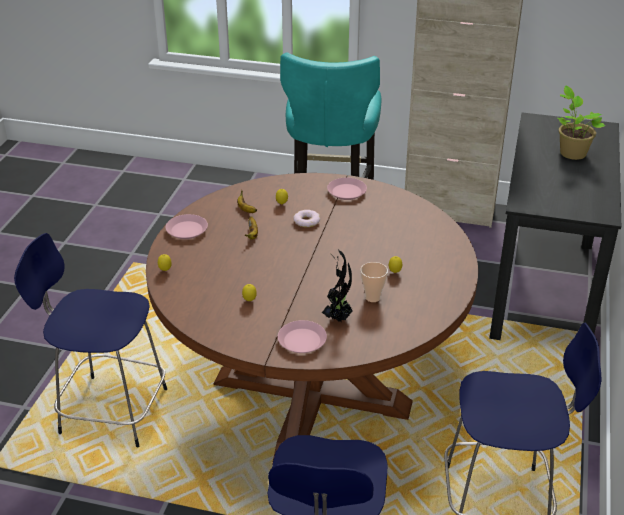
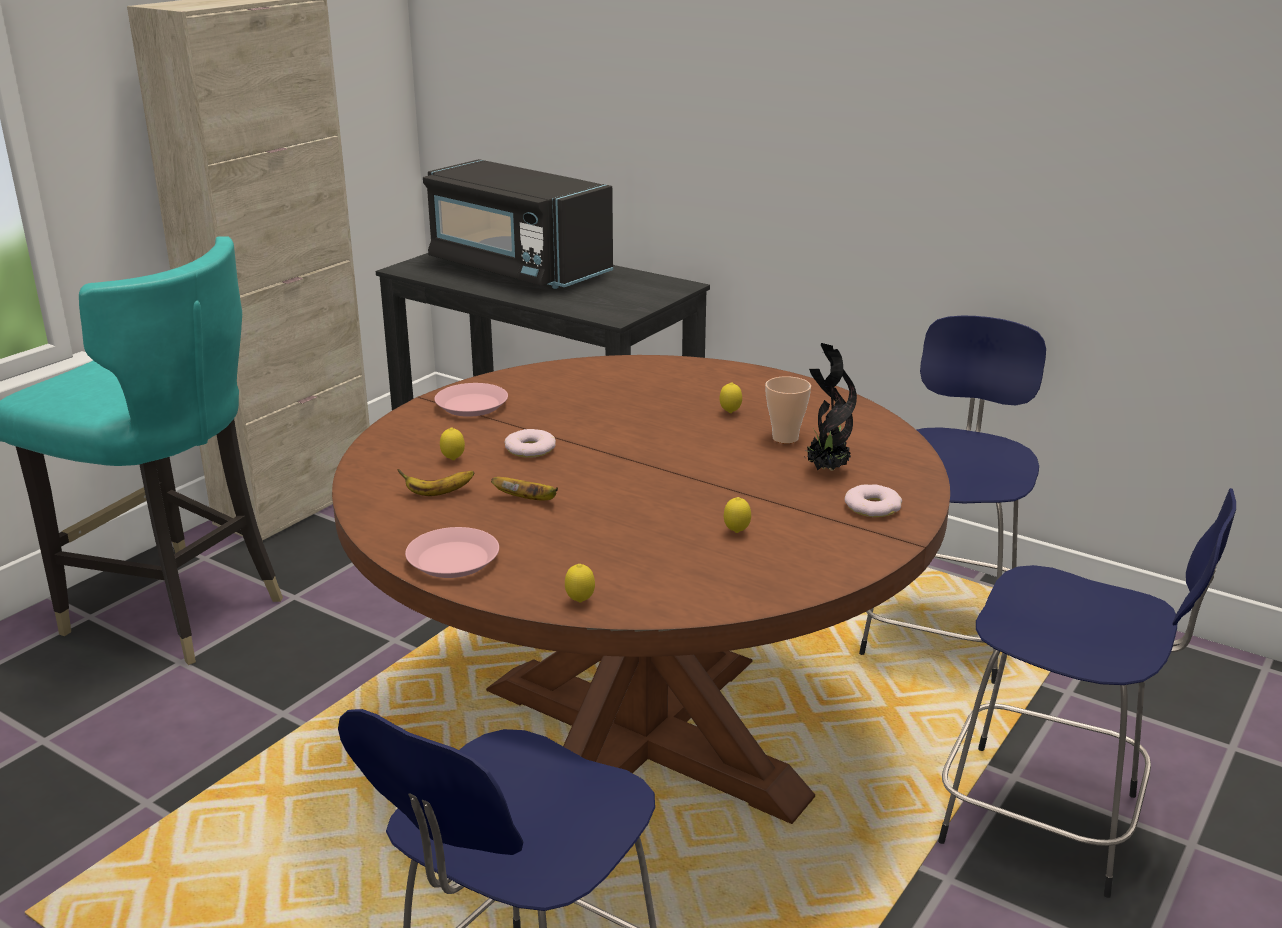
camera: 70 degrees left, 10 degrees down
pink plate [278,320,327,353] -> donut [844,484,902,517]
potted plant [557,85,605,160] -> black microwave [423,159,613,289]

